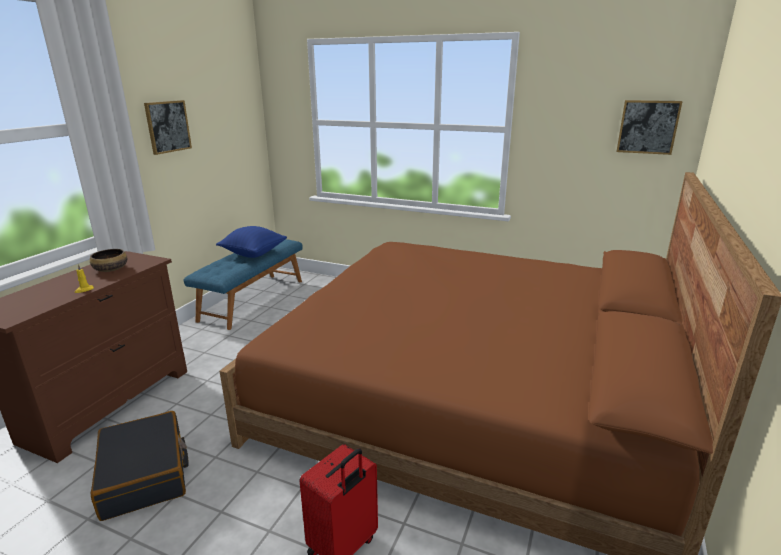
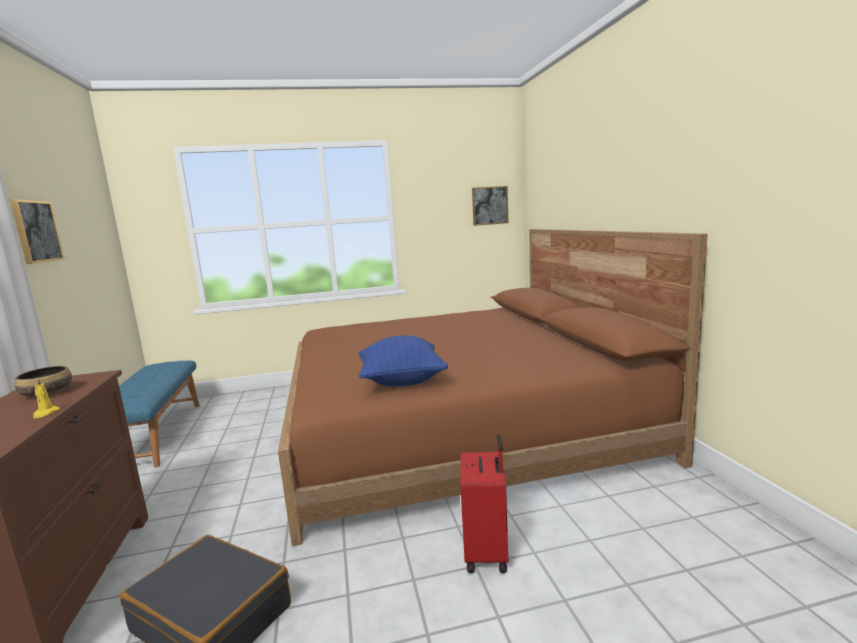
camera: 35 degrees left, 10 degrees down
blue pillow [216,226,287,258] -> blue pillow moved to [359,335,448,386]

